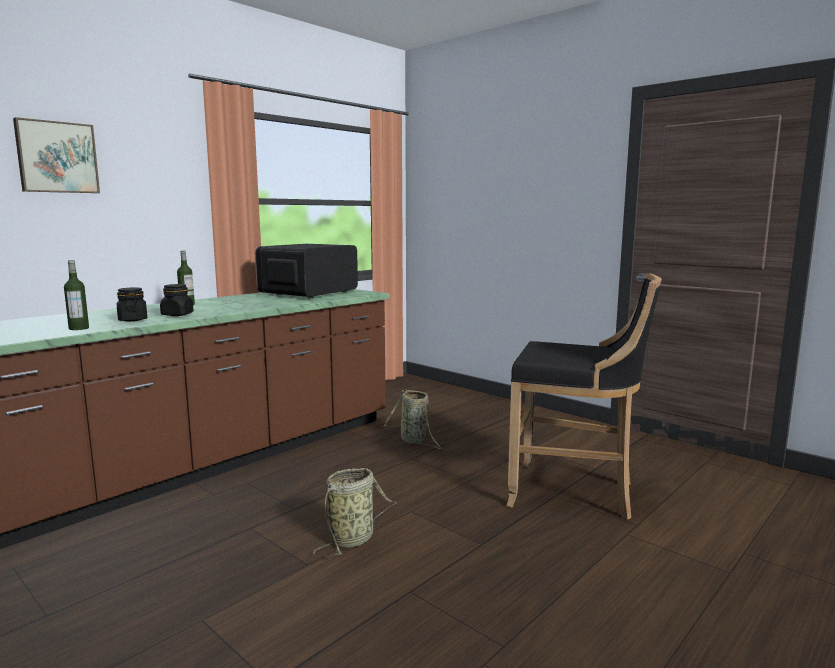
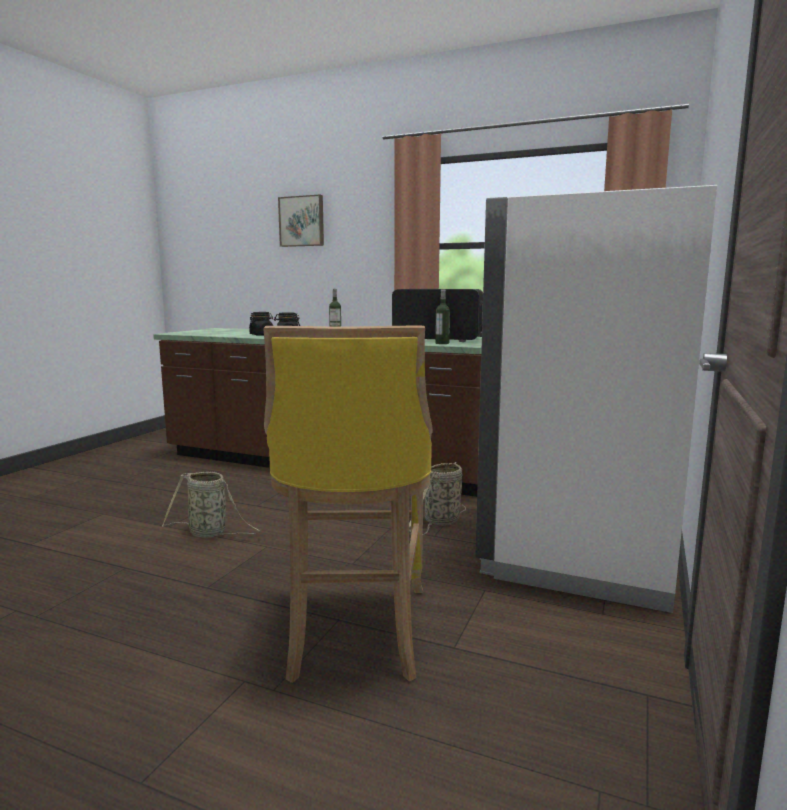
camera: 70 degrees right, 0 degrees up
bottle [64,260,89,330] -> bottle moved to [435,289,450,344]
black stool [506,273,662,520] -> yellow stool [263,325,433,683]
none -> white fridge [475,185,717,613]

